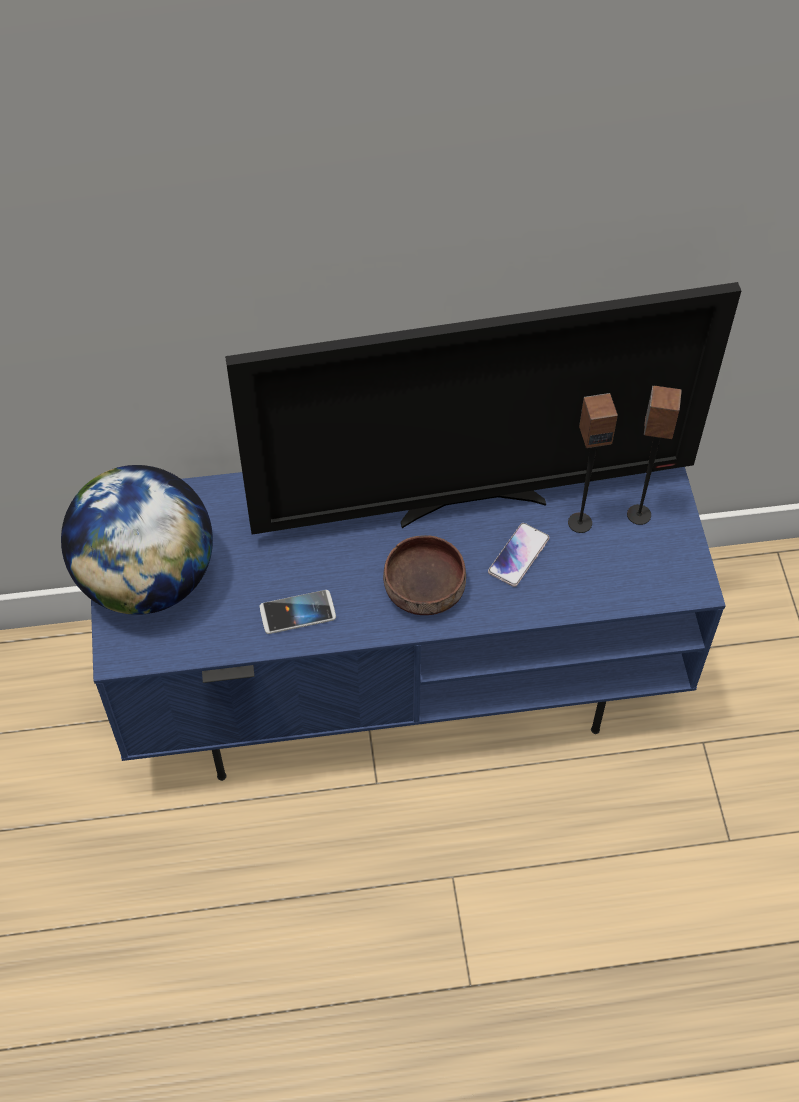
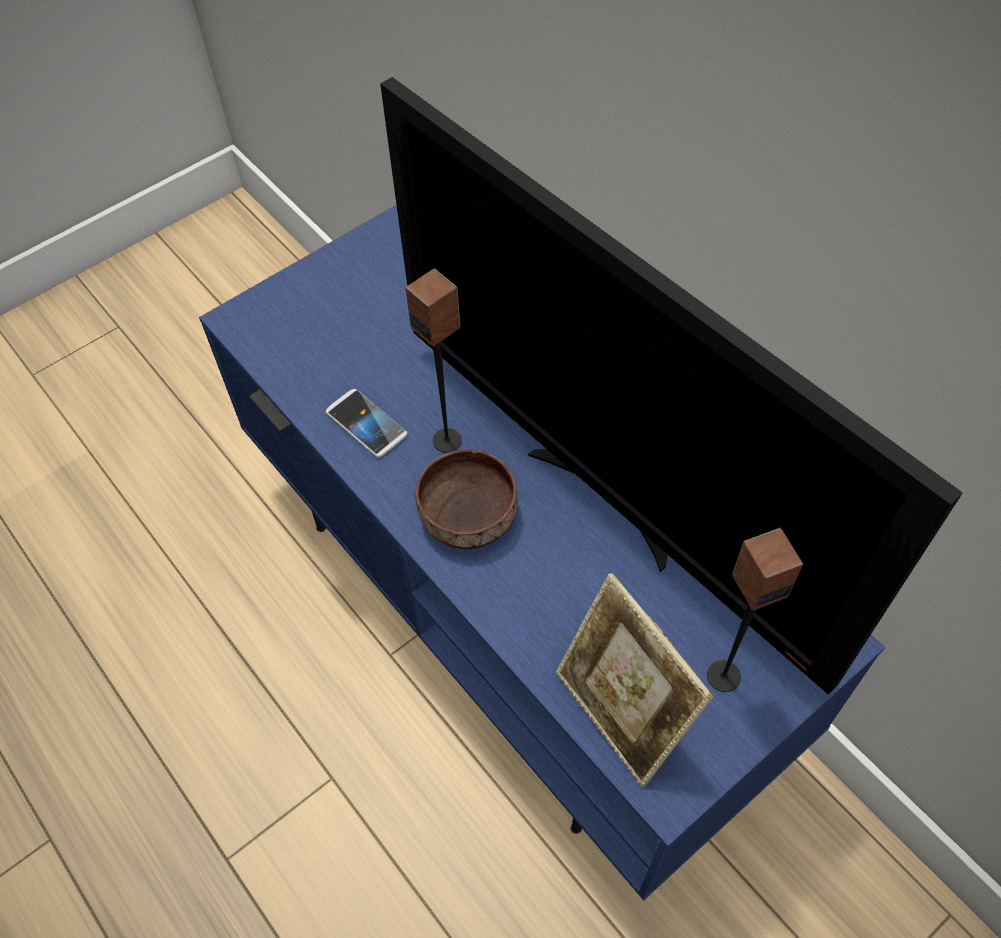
camera: 60 degrees right, 0 degrees up
globe [61,465,213,615] -> none
phone [488,523,550,587] -> none
speaker [568,393,618,533] -> speaker moved to [405,268,462,453]
none -> picture frame [556,573,714,787]

